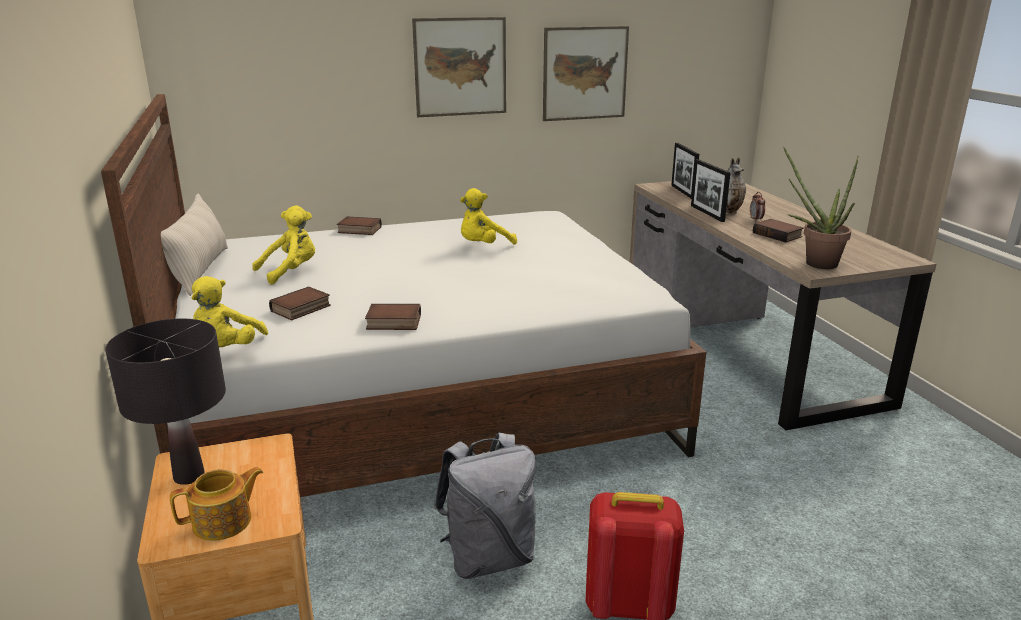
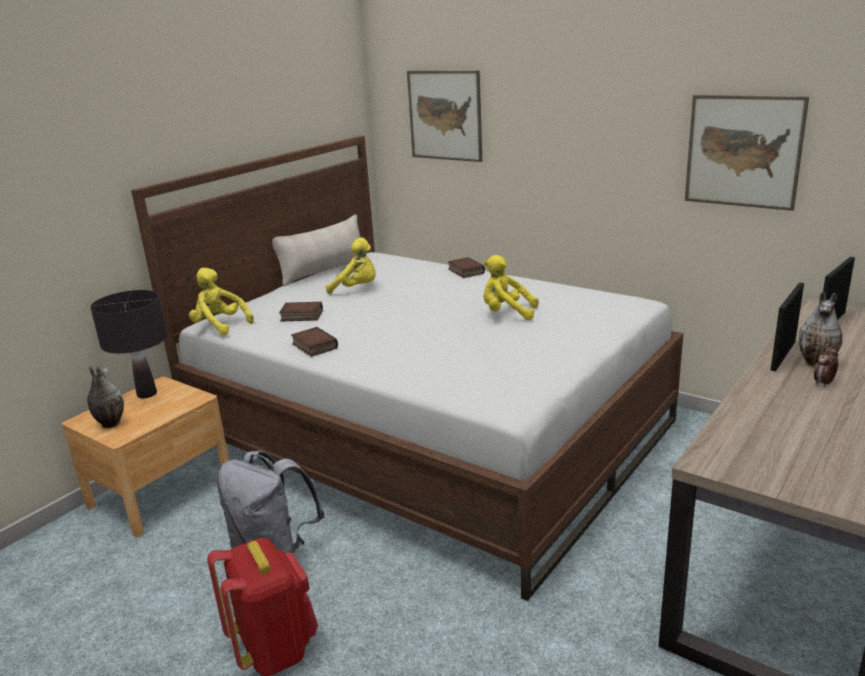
camera: 55 degrees right, 0 degrees up
teapot [170,467,263,541] -> vase [87,366,124,428]
yellow plush toy [191,276,268,348] -> yellow plush toy turned 60 degrees clockwise [189,268,254,335]
picture [412,17,506,117] -> picture moved to [407,71,482,162]
book [753,219,804,242] -> none
potted plant [783,146,859,269] -> none

